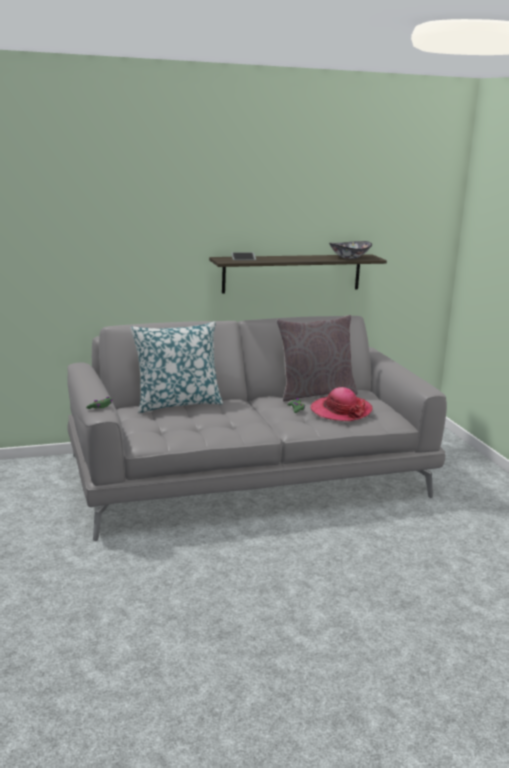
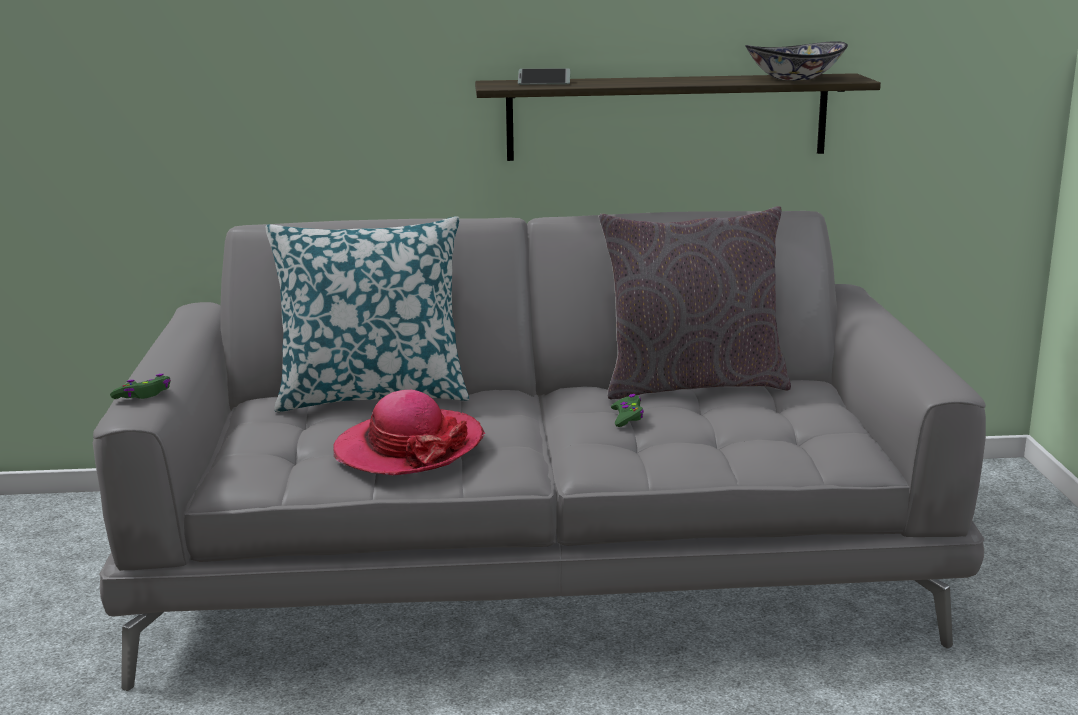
camera: 15 degrees right, 0 degrees up
hat [310,387,372,421] -> hat moved to [333,390,485,475]

